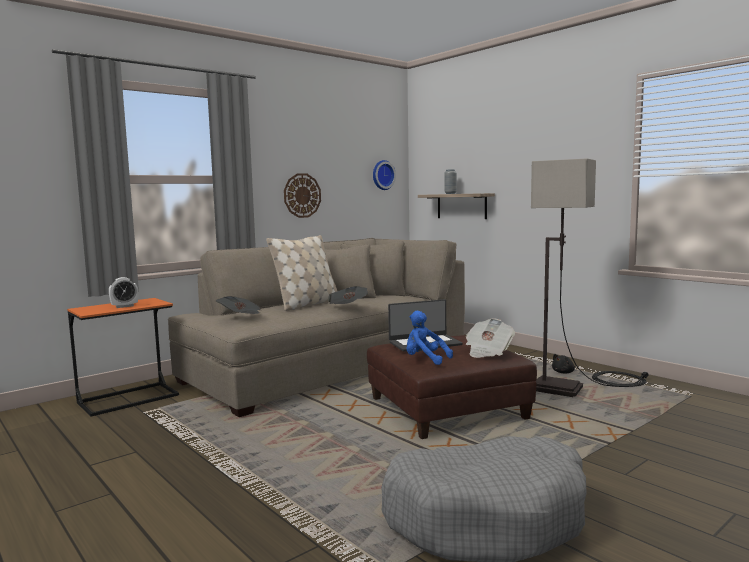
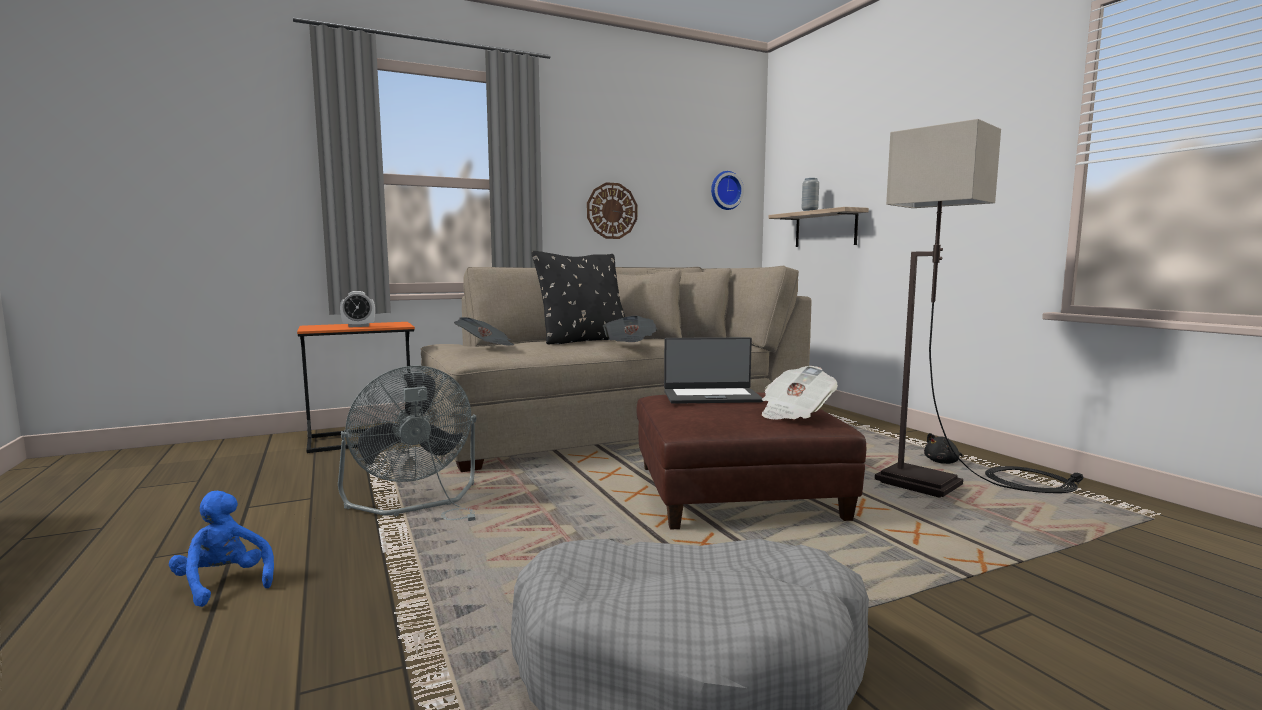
camera: 15 degrees right, 0 degrees up
beige pillow [266,235,337,311] -> black pillow [531,251,625,344]
blue plush toy [407,311,453,365] -> blue plush toy moved to [169,491,274,607]
none -> grey fan [338,366,476,521]

